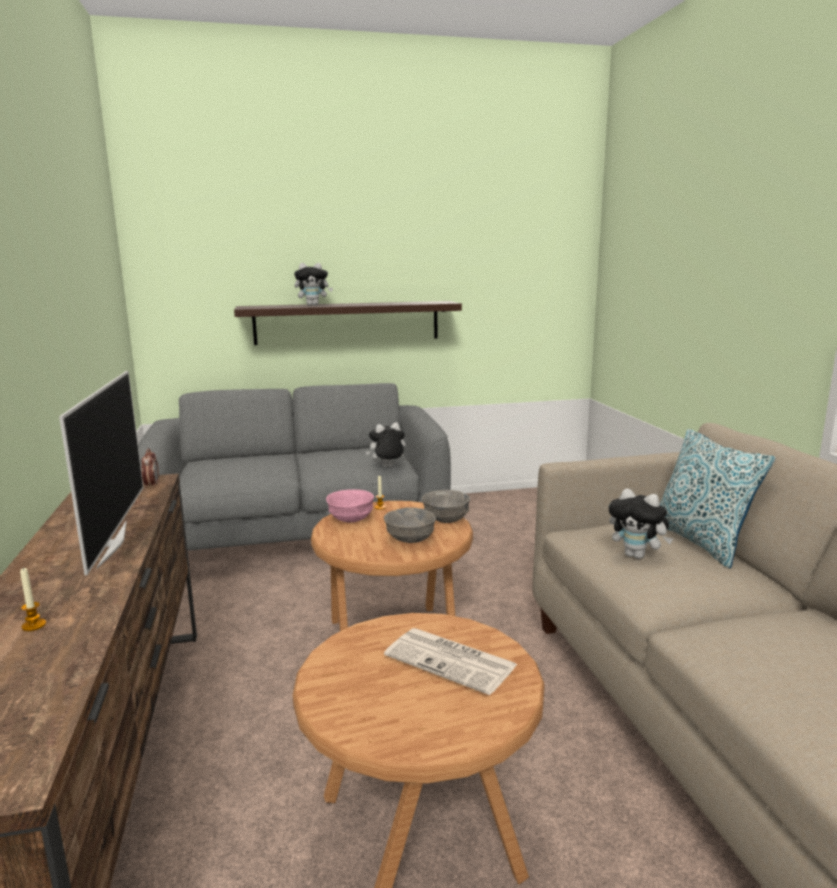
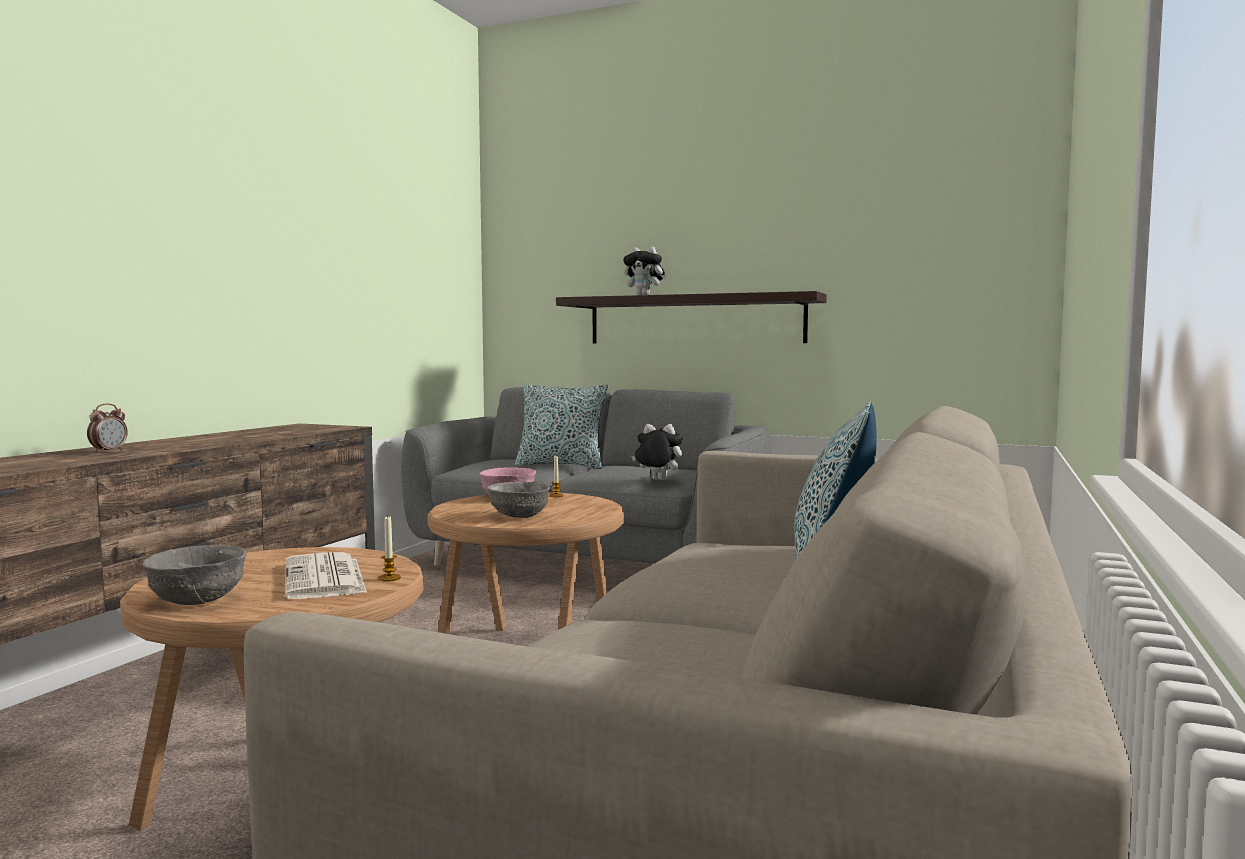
camera: 35 degrees right, 10 degrees down
candle [20,567,46,631] -> candle moved to [378,516,401,582]
television [59,371,143,575] -> none
alarm clock [141,448,159,488] -> alarm clock moved to [87,404,128,453]
grey bowl [422,490,470,523] -> grey bowl moved to [142,545,247,605]
plush toy [609,488,673,559] -> none
none -> pillow [515,384,608,469]

